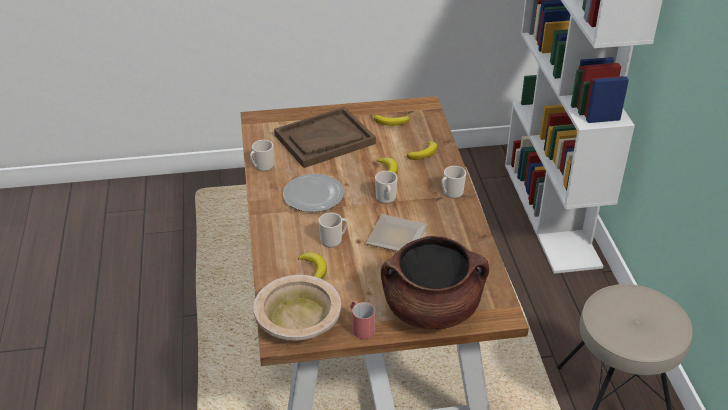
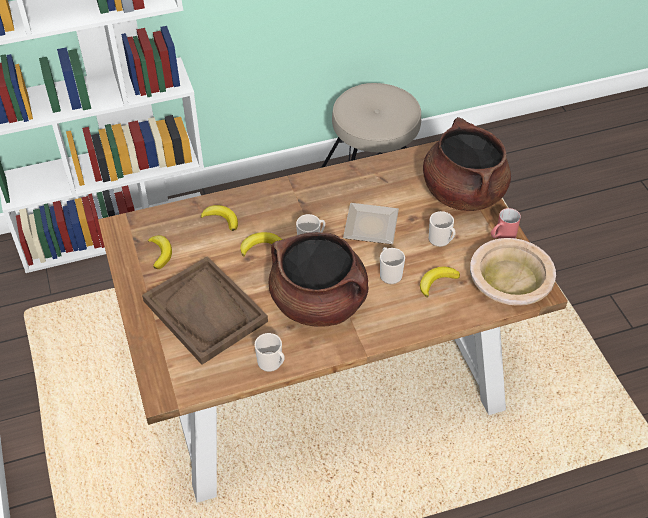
camera: 100 degrees left, 10 degrees up
plate [283,174,345,212] -> brown cooking pot [269,232,368,327]
mug [442,166,466,198] -> mug moved to [429,211,456,247]

